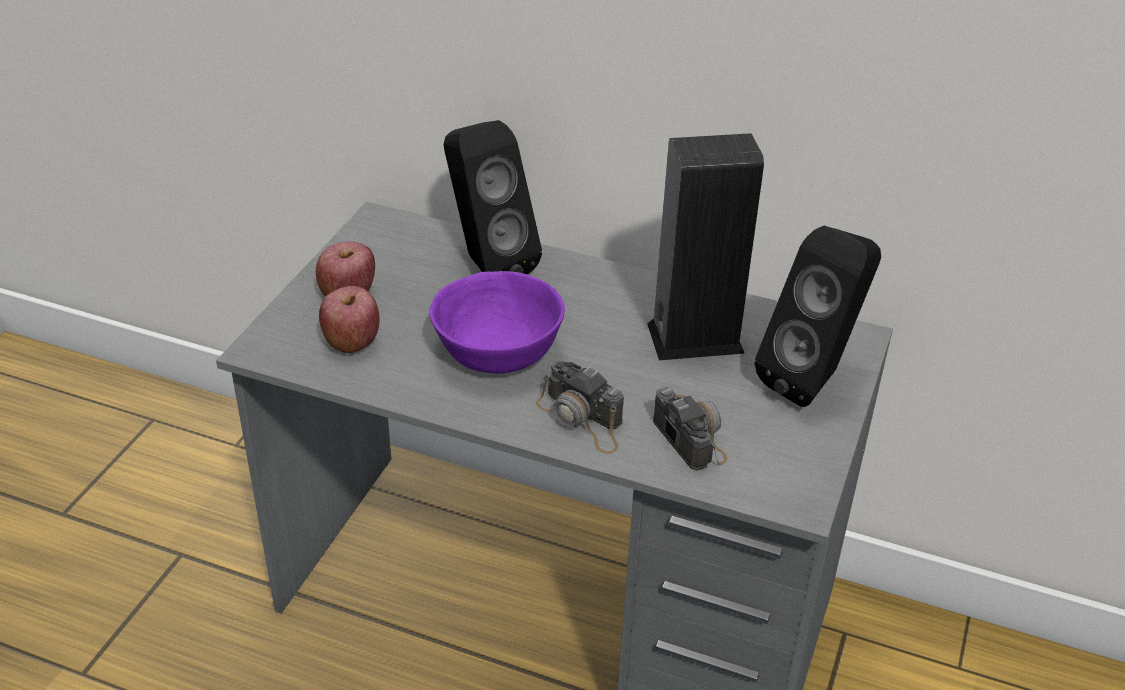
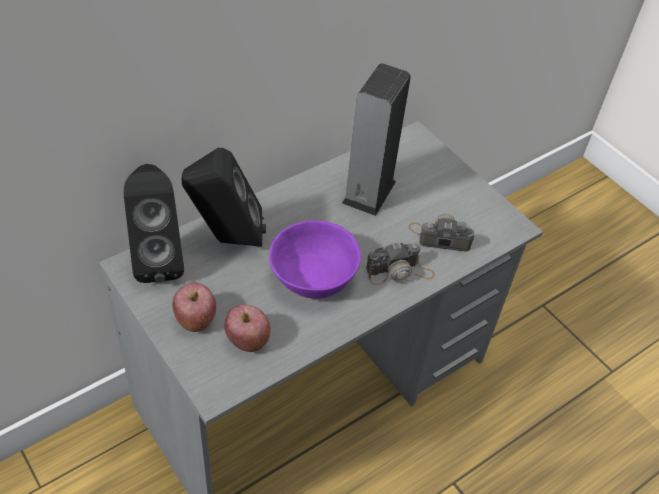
camera: 60 degrees left, 10 degrees up
black speaker [755,226,881,407] -> black speaker moved to [124,164,184,283]

